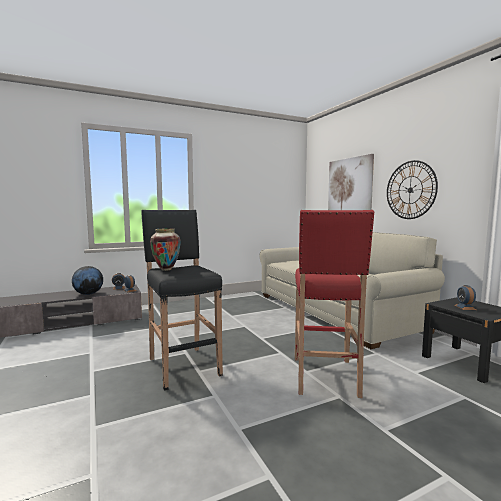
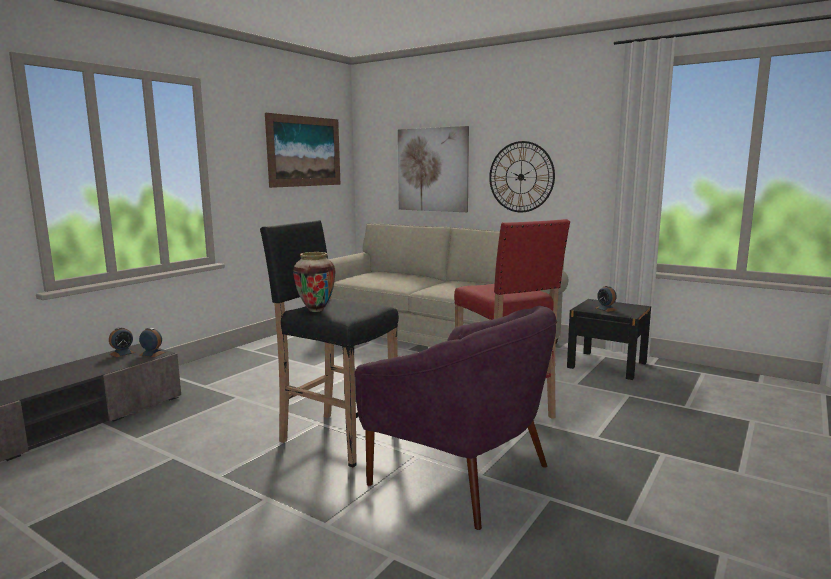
camera: 30 degrees left, 5 degrees up
globe [72,266,103,295] -> none
none -> picture [265,113,341,188]
none -> purple armchair [354,306,557,530]

